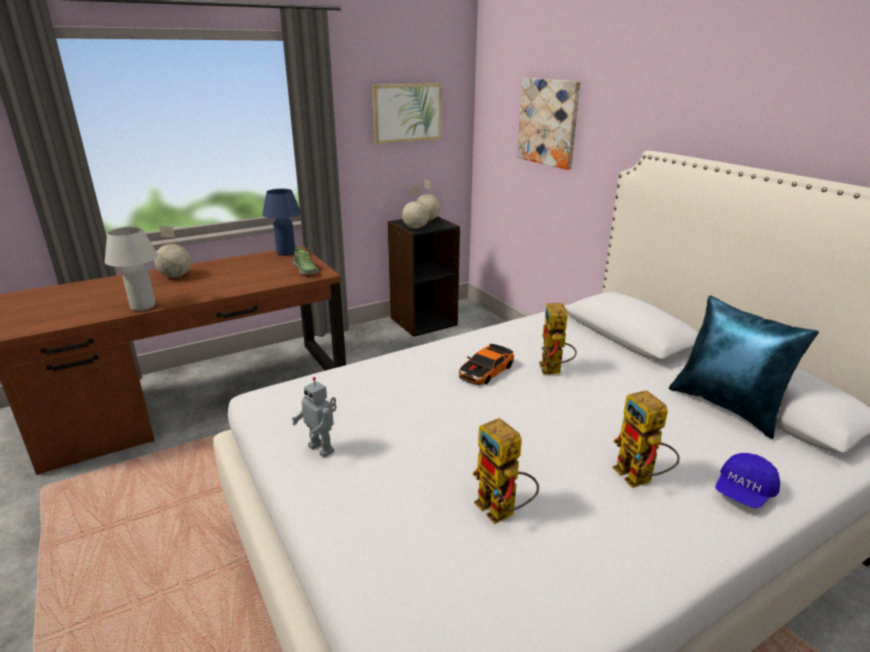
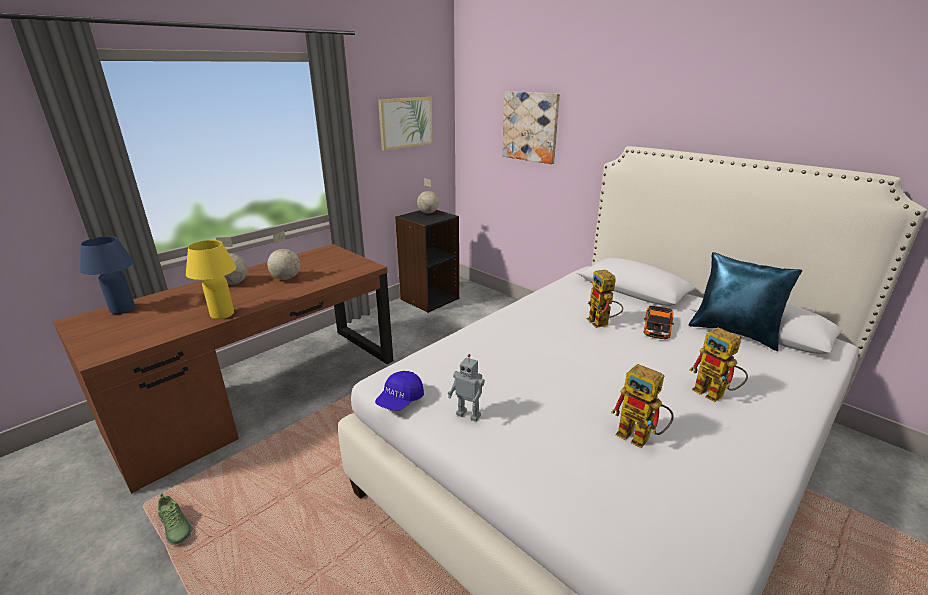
camera: 15 degrees left, 0 degrees up
white table lamp [105,227,158,311] -> yellow table lamp [186,240,236,319]
blue table lamp [262,189,301,256] -> blue table lamp moved to [80,236,135,314]
shoe [293,246,318,274] -> shoe moved to [158,493,193,545]
globe [402,185,429,229] -> globe moved to [267,231,300,280]
toy car [459,344,514,385] -> toy car moved to [643,306,674,339]
blue cap [715,453,780,508] -> blue cap moved to [375,371,424,411]

